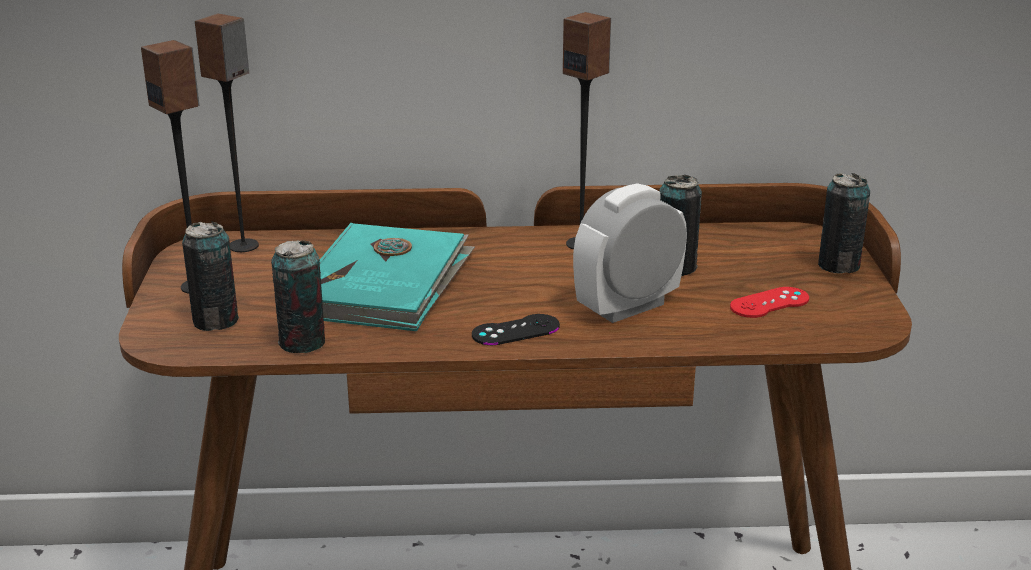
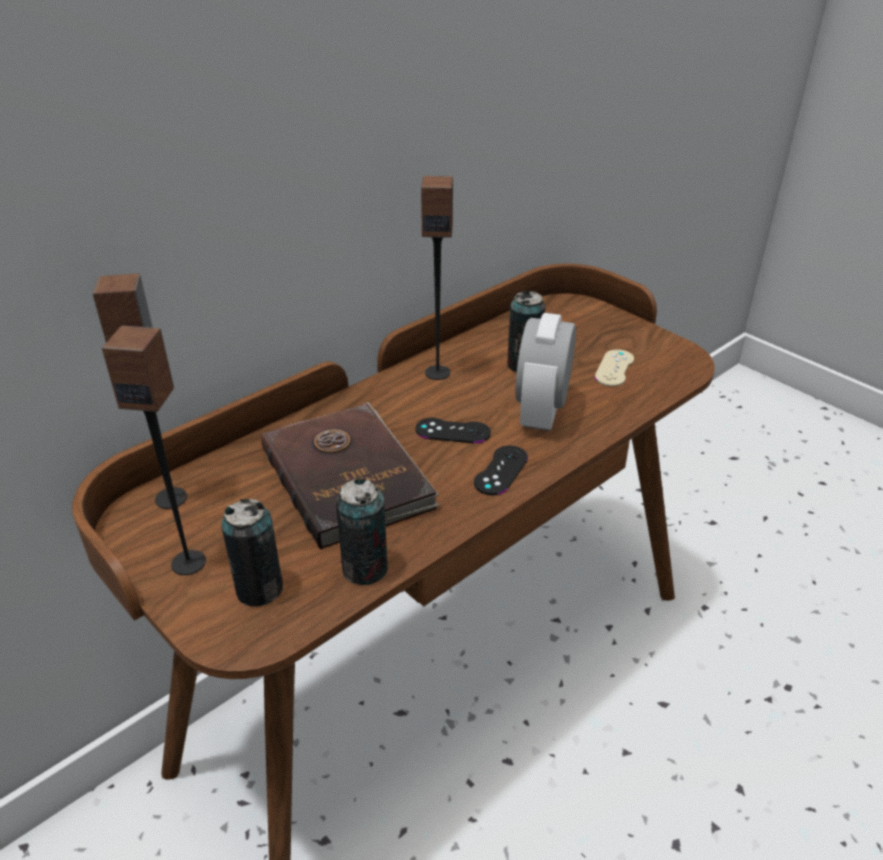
camera: 40 degrees left, 10 degrees up
turquoise book [320,223,475,331] -> brown book [261,402,439,550]
red game controller [730,287,809,318] -> beige game controller [595,349,634,387]
can [818,173,870,274] -> none
none -> black game controller [416,418,491,443]

